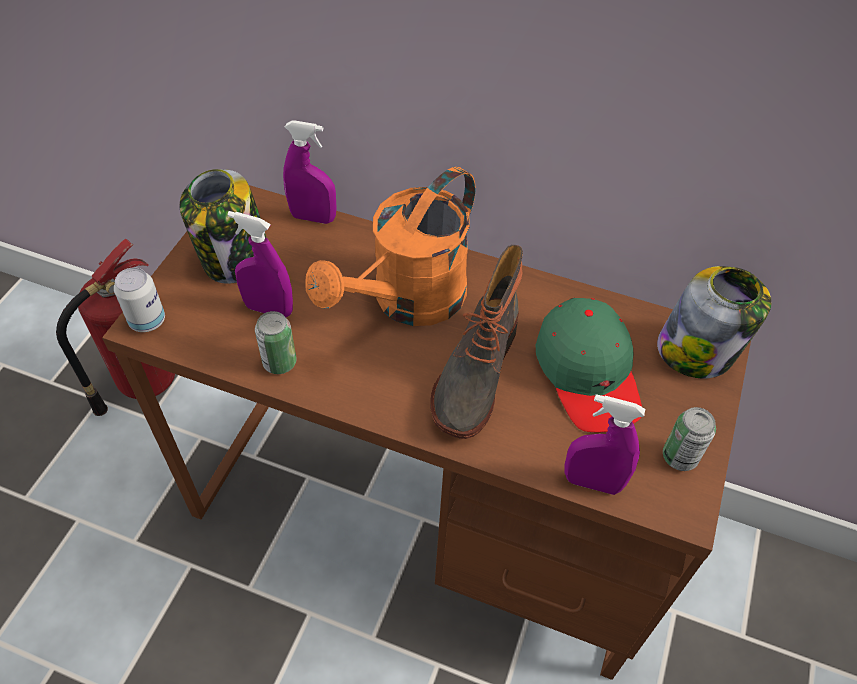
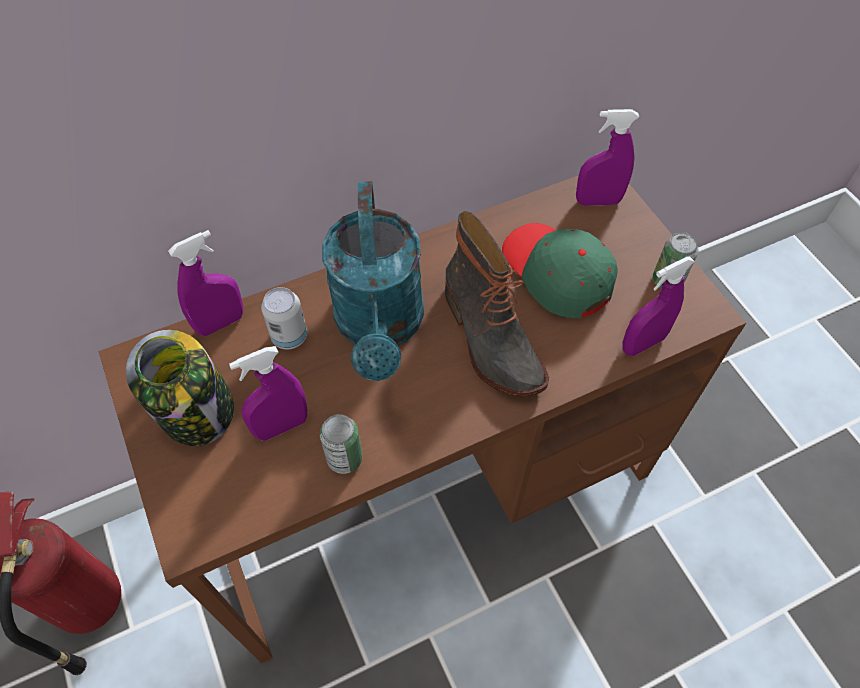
camera: 45 degrees left, 5 degrees up
can [114,267,165,332] -> can moved to [261,287,307,349]
orange watering can [305,167,476,326] -> turquoise watering can [322,181,424,381]
green cap [536,298,642,432] -> green cap turned 150 degrees counterclockwise [502,223,618,318]
jar [657,266,771,379] -> purple spray bottle [576,109,639,206]

